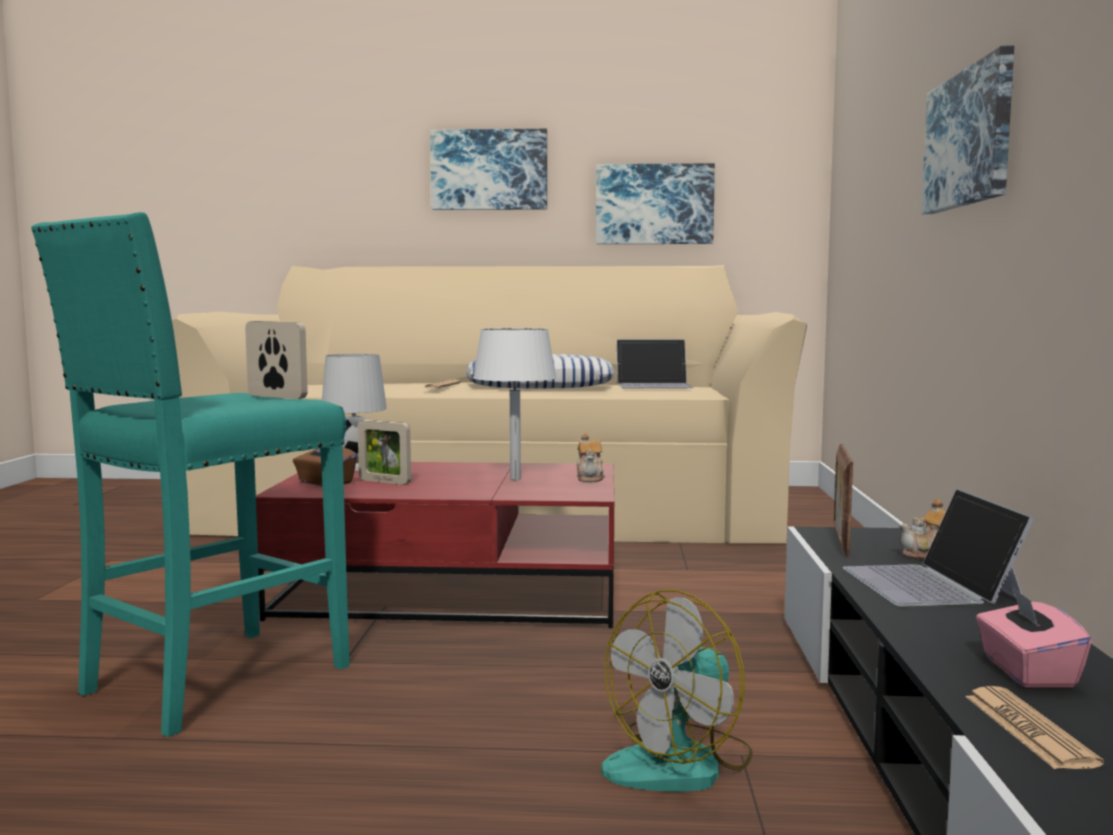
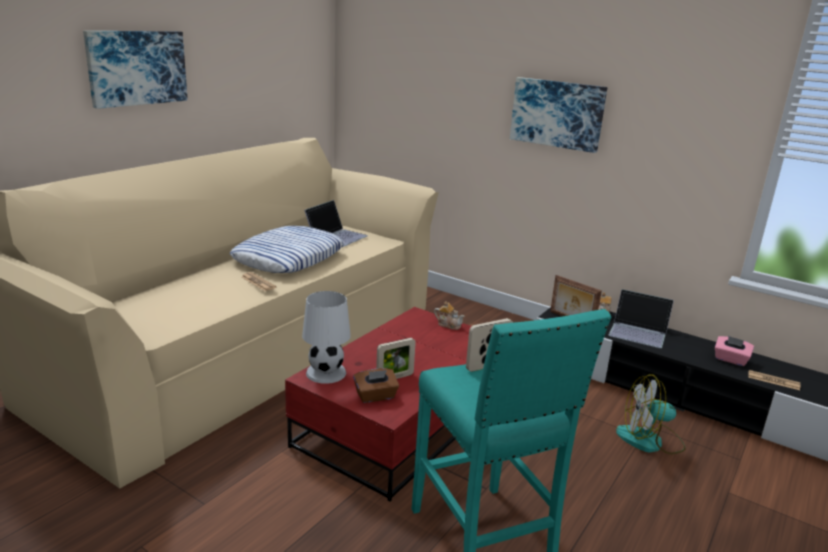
camera: 60 degrees left, 15 degrees up
white table lamp [473,328,557,480] -> none
picture [596,163,715,244] -> none
fan [601,590,753,792] -> fan turned 105 degrees clockwise [616,374,685,454]

